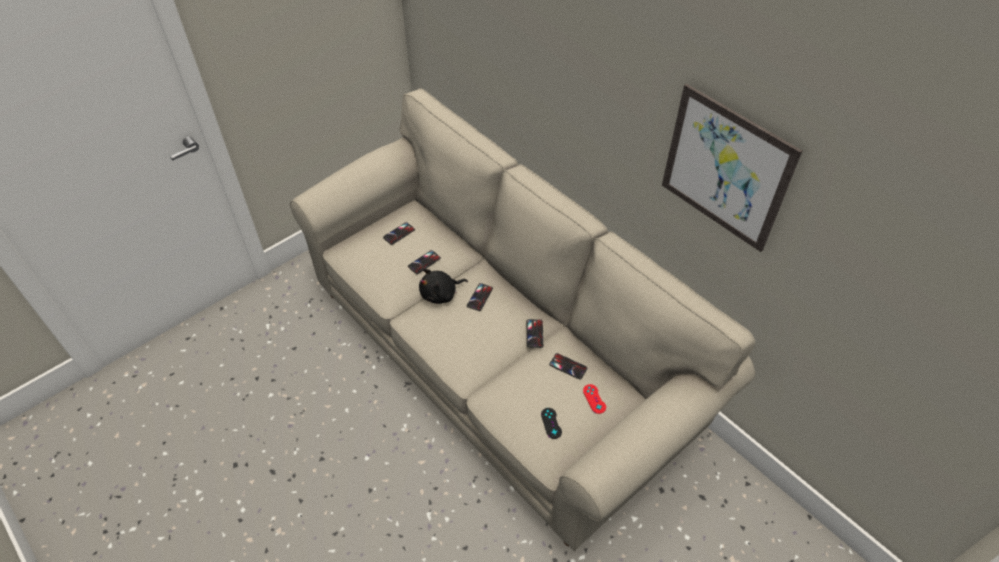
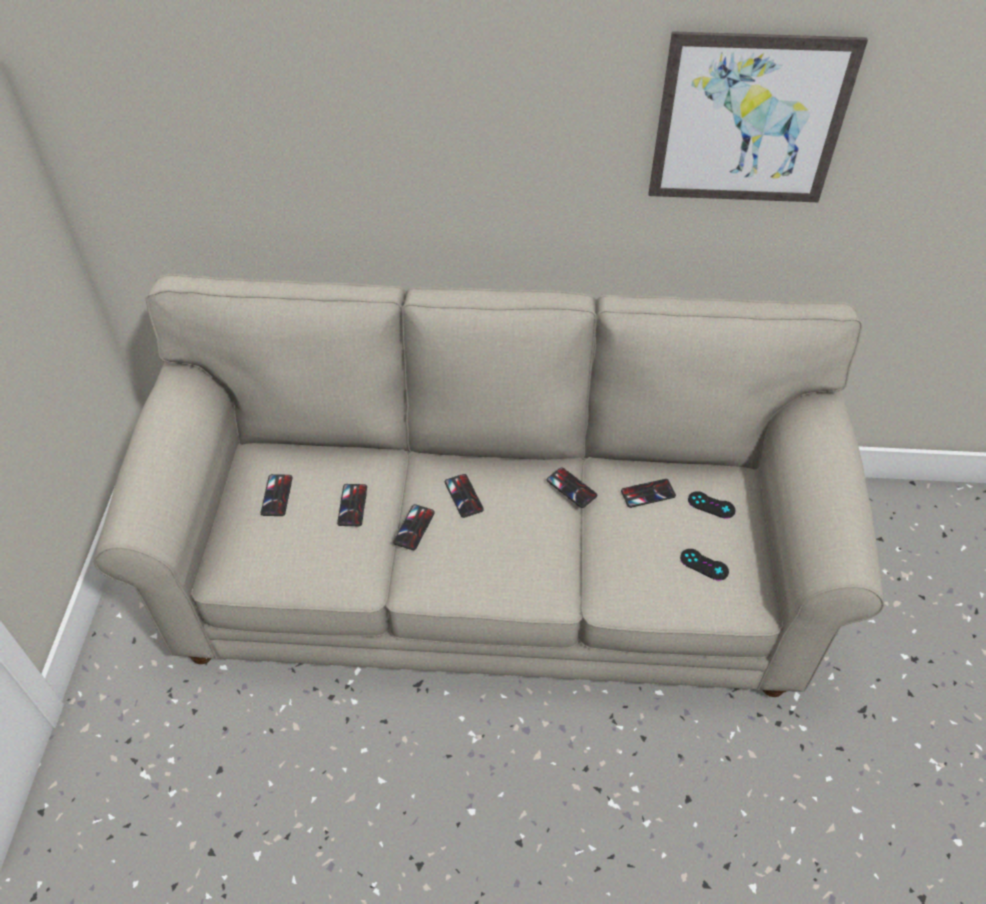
camera: 45 degrees left, 0 degrees up
black plush toy [419,269,468,304] -> phone [393,504,435,550]
red game controller [583,384,606,414] -> black game controller [688,491,736,518]

